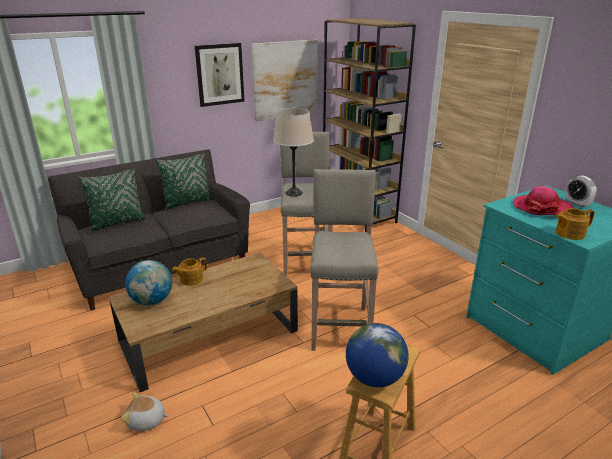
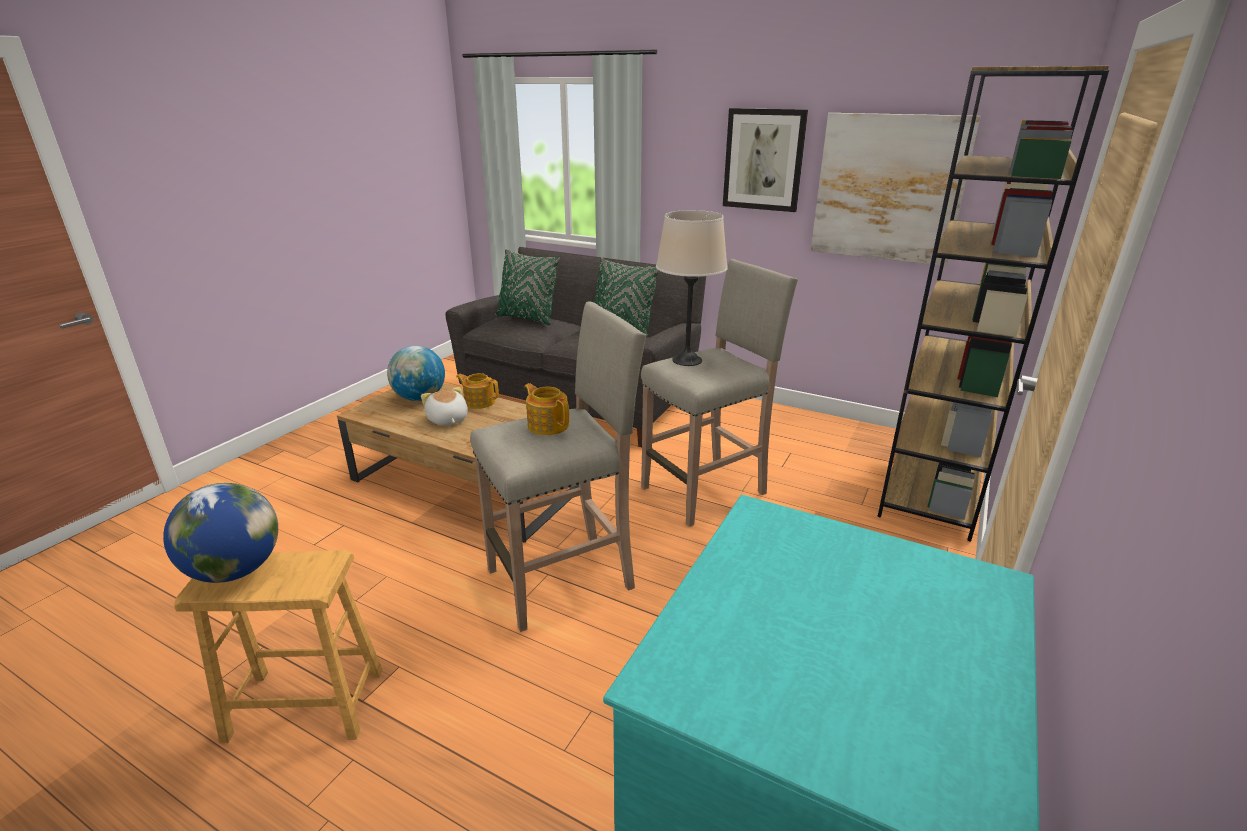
camera: 60 degrees right, 0 degrees up
plush toy [121,392,169,431] -> plush toy moved to [421,387,468,425]
hat [513,186,574,215] -> none
teapot [556,208,595,240] -> teapot moved to [525,383,569,435]
alarm clock [565,176,597,207] -> none

